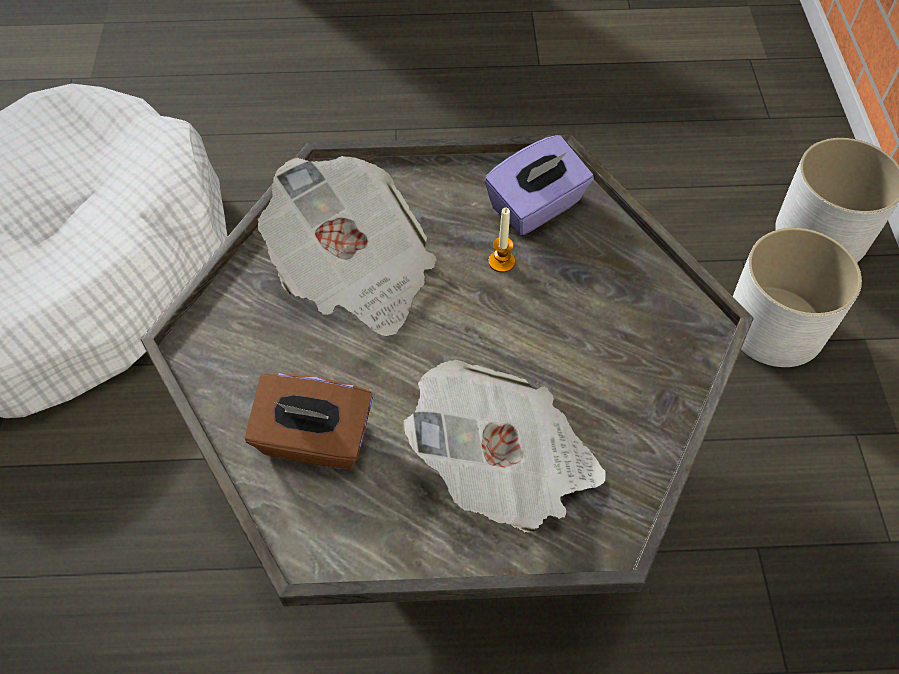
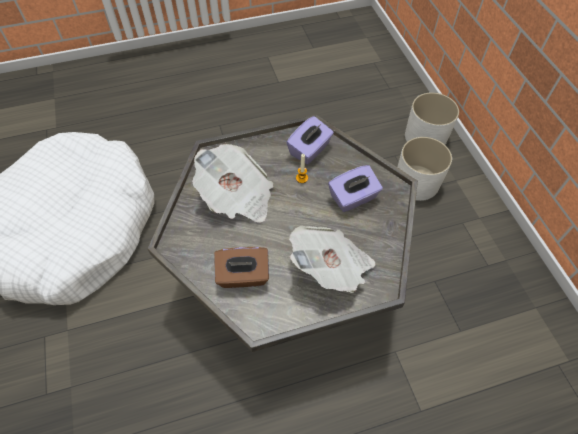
camera: 15 degrees left, 0 degrees up
none -> purple tissue box [328,165,383,212]

